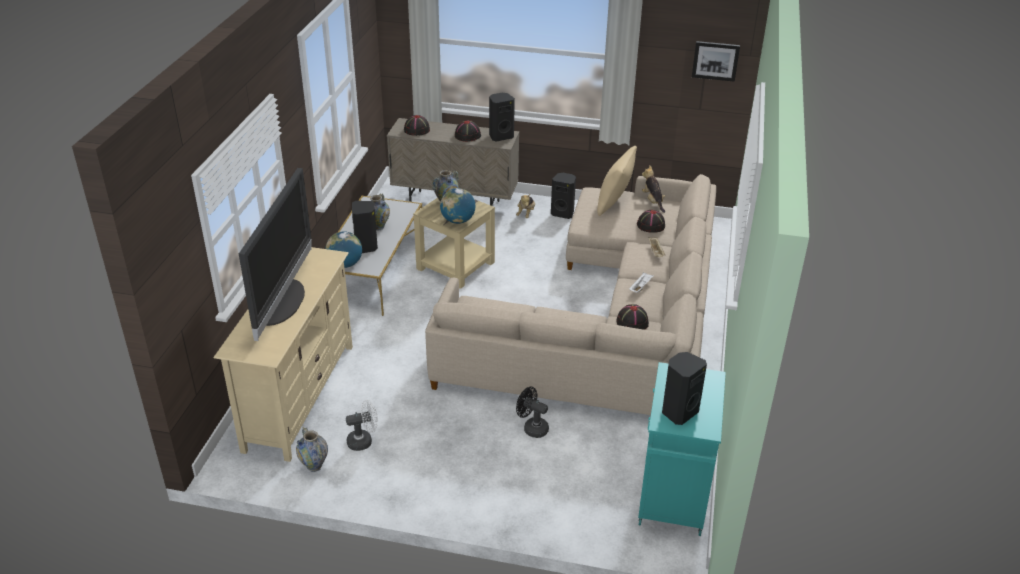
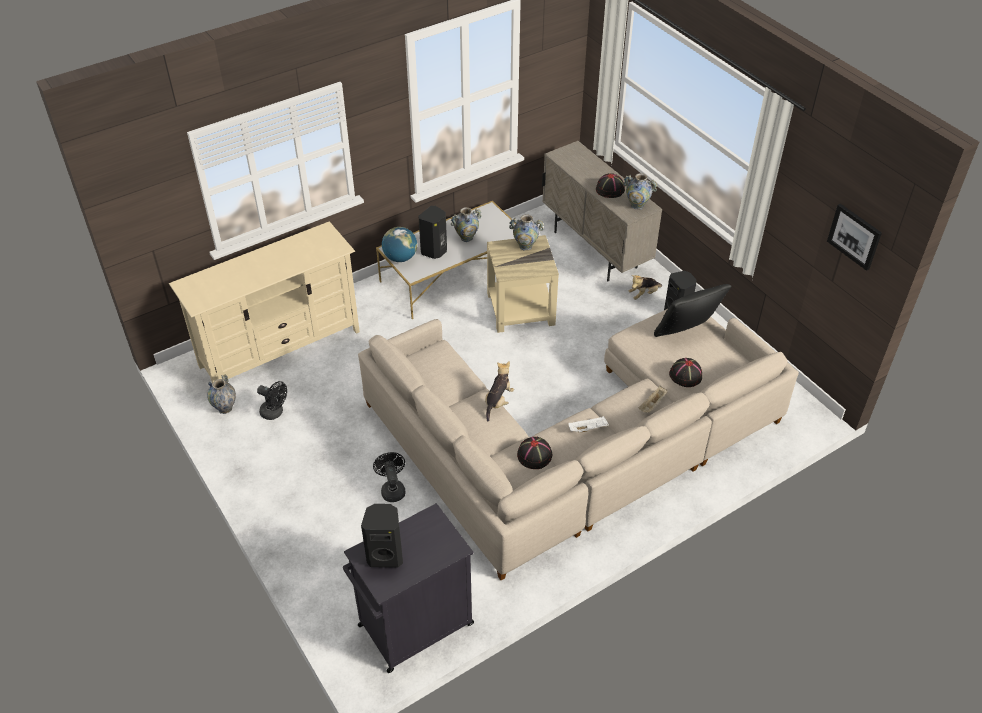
camera: 45 degrees right, 10 degrees up
television [239,168,312,341] -> none
white fan [346,400,378,451] -> black fan [257,381,287,420]
black hat [404,115,430,136] -> none
globe [440,188,475,224] -> none
black speaker [489,93,515,141] -> vase [623,173,658,210]
beige pillow [597,146,637,216] -> black pillow [654,284,731,337]
turquoise cabinet [638,362,726,536] -> black cabinet [343,503,474,673]
plush toy [642,165,665,213] -> plush toy moved to [485,361,514,422]

